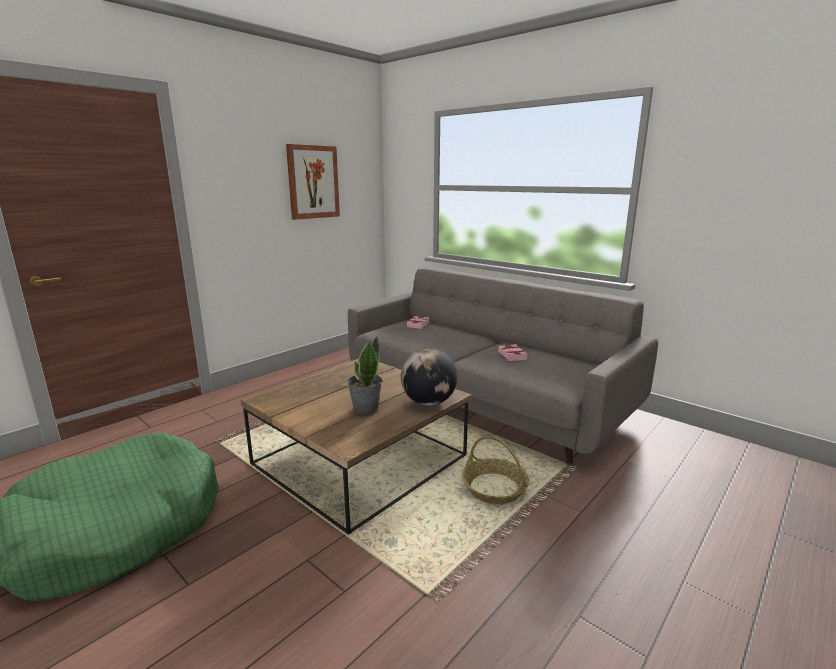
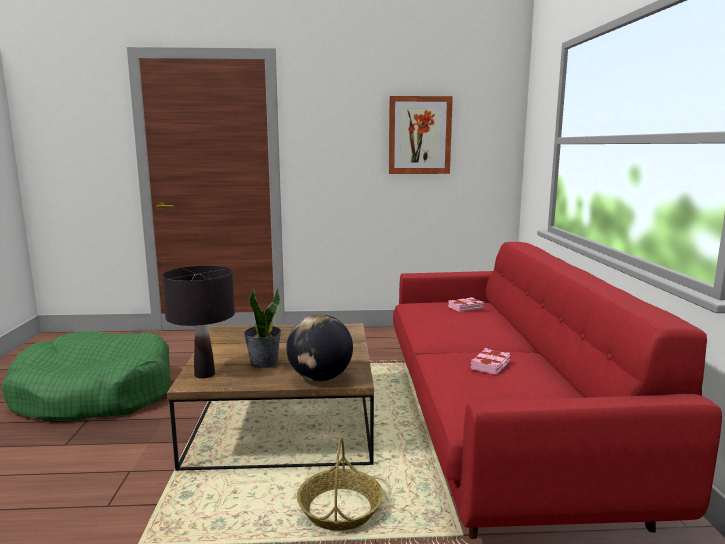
camera: 45 degrees right, 5 degrees down
grey sofa [348,267,658,464] -> red sofa [393,242,722,539]
none -> black table lamp [162,266,235,378]

